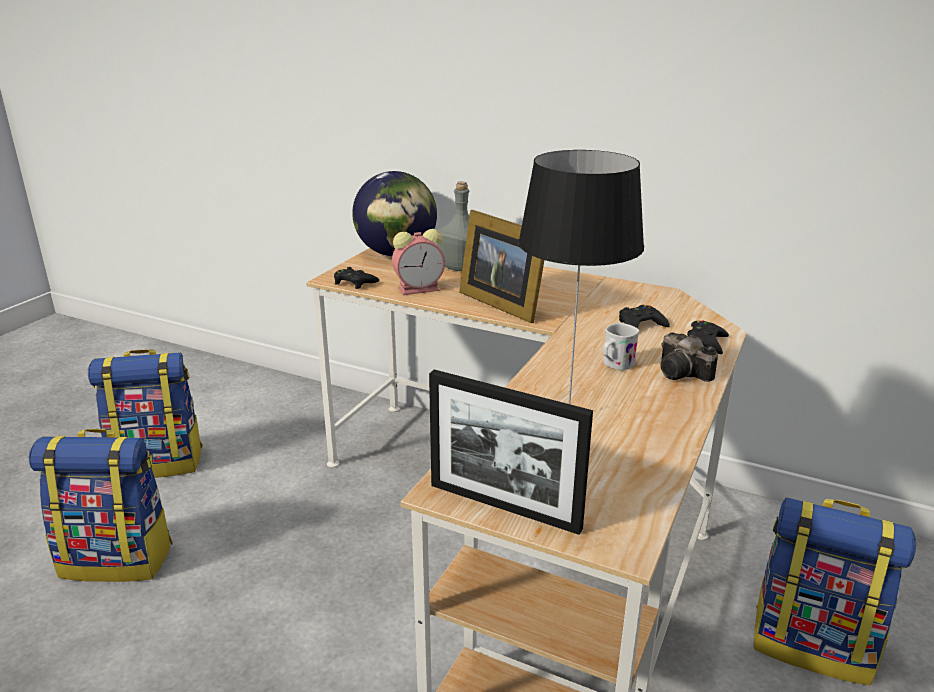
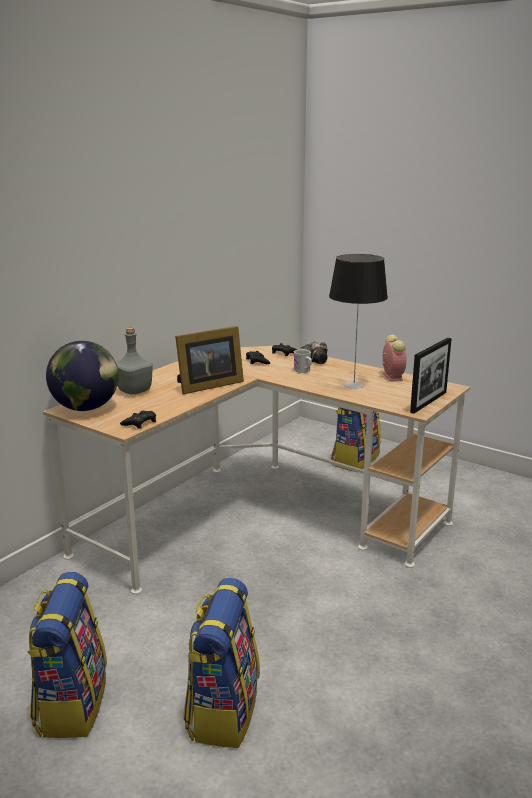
camera: 80 degrees left, 5 degrees down
alarm clock [392,229,445,295] -> alarm clock moved to [382,335,406,382]

